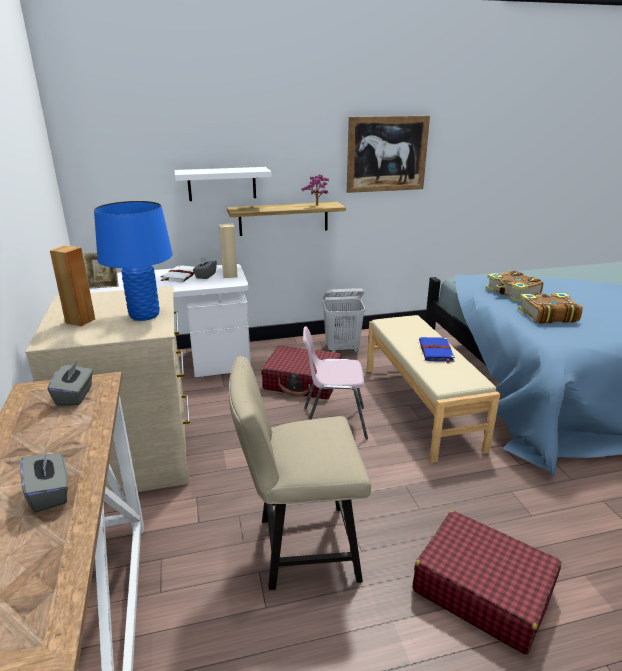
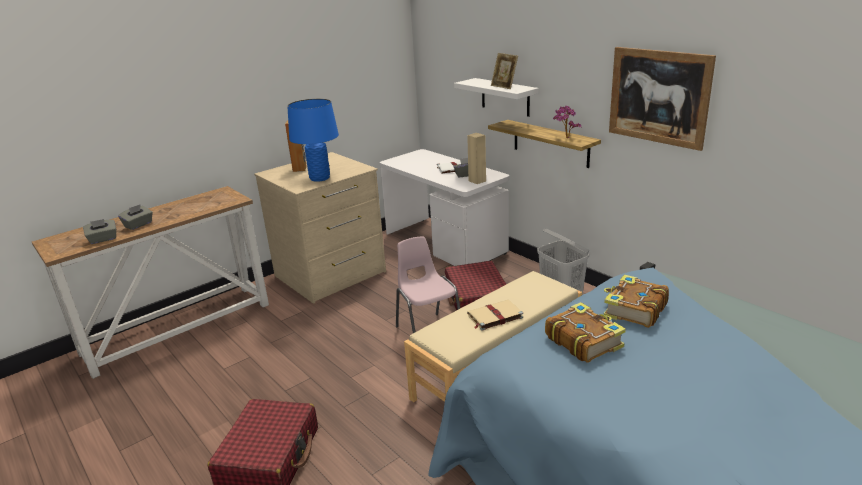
camera: 65 degrees right, 0 degrees up
grey tissue box [48,362,93,406] -> grey tissue box moved to [83,219,116,244]
picture frame [84,253,119,289] -> picture frame moved to [491,53,518,89]
beige chair [229,356,371,590] -> none
blue book [419,337,455,364] -> beige book [467,300,523,331]

